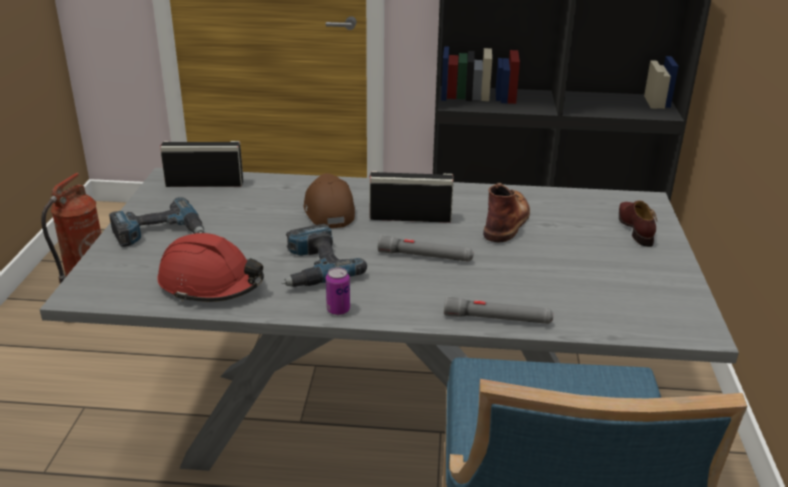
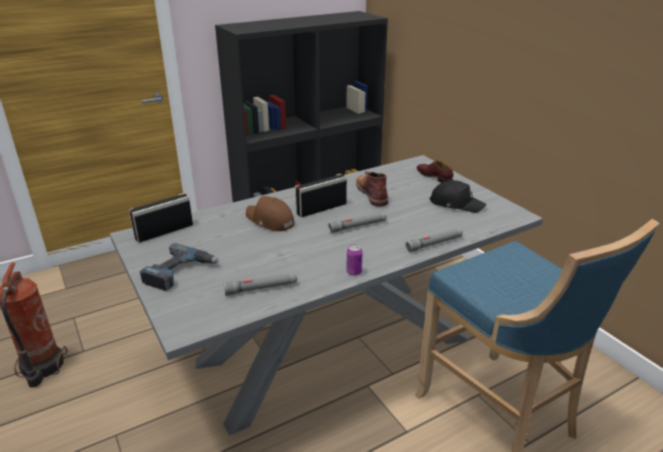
camera: 35 degrees left, 0 degrees up
red hard hat [157,233,264,302] -> grey flashlight [223,273,297,296]
power drill [282,224,367,287] -> none
none -> black cap [430,180,487,213]

